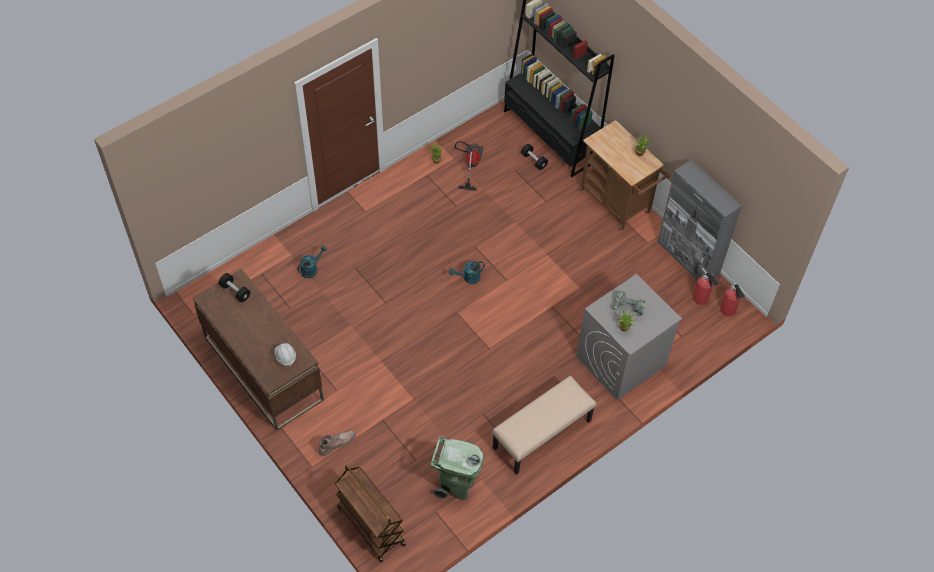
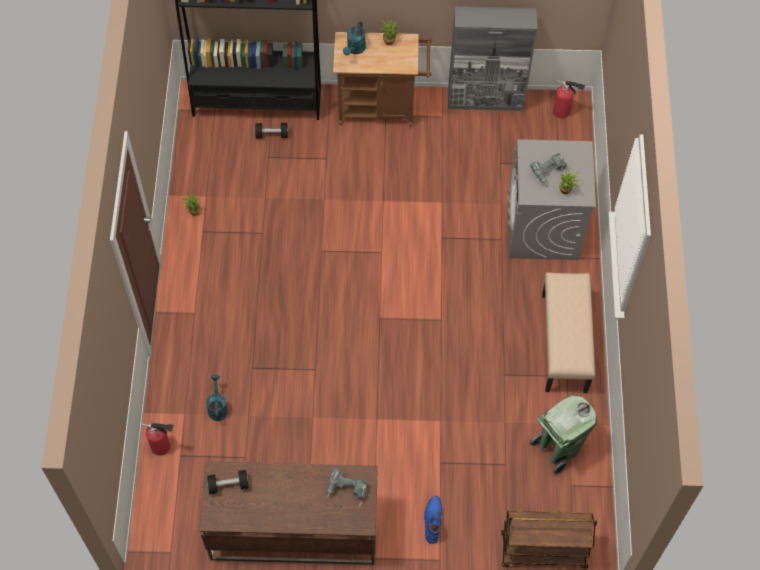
camera: 50 degrees left, 5 degrees up
white hard hat [274,343,296,367] -> power drill [327,468,368,506]
brown boot [318,431,356,456] -> blue boot [424,496,442,544]
turquoise watering can [449,261,485,284] -> turquoise watering can moved to [343,21,366,56]
vacuum cleaner [454,141,484,191] -> none
fire extinguisher [693,268,720,305] -> fire extinguisher moved to [141,420,174,456]

